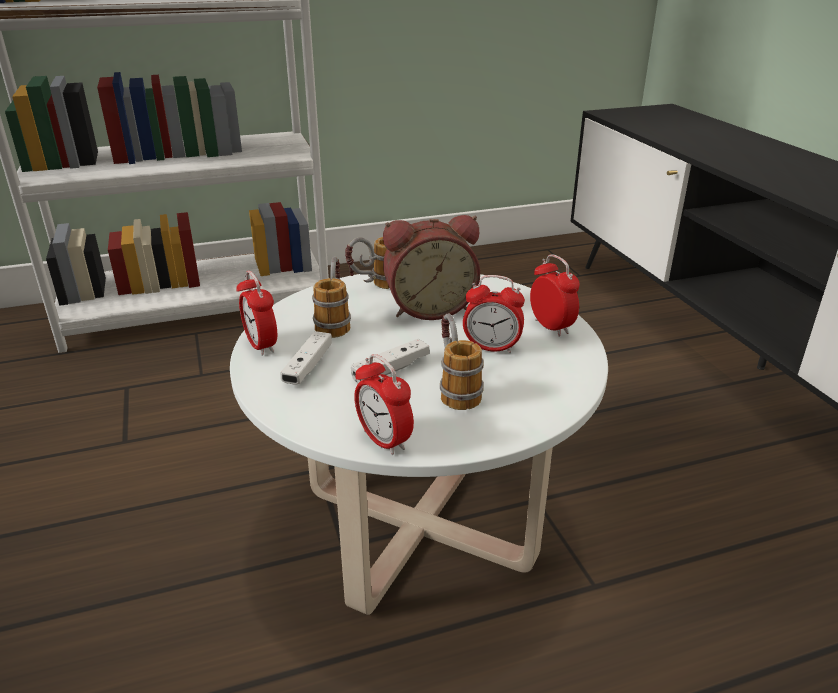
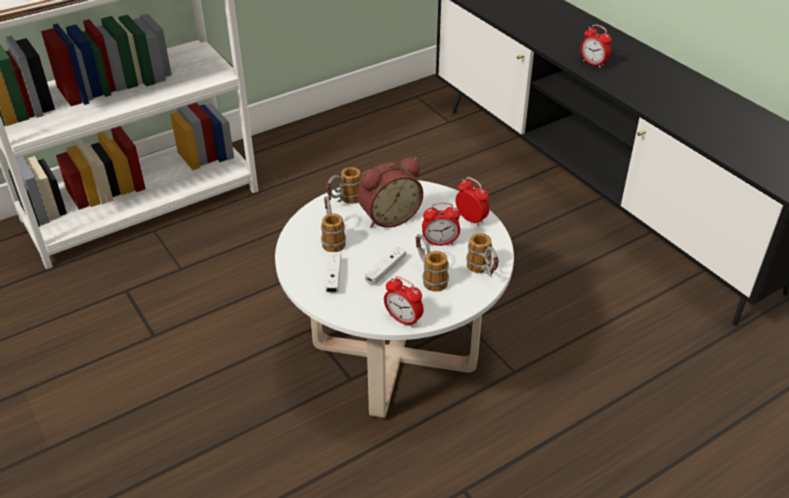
camera: 15 degrees left, 10 degrees up
alarm clock [237,271,277,356] -> alarm clock moved to [581,24,612,68]
none -> mug [466,233,499,277]

